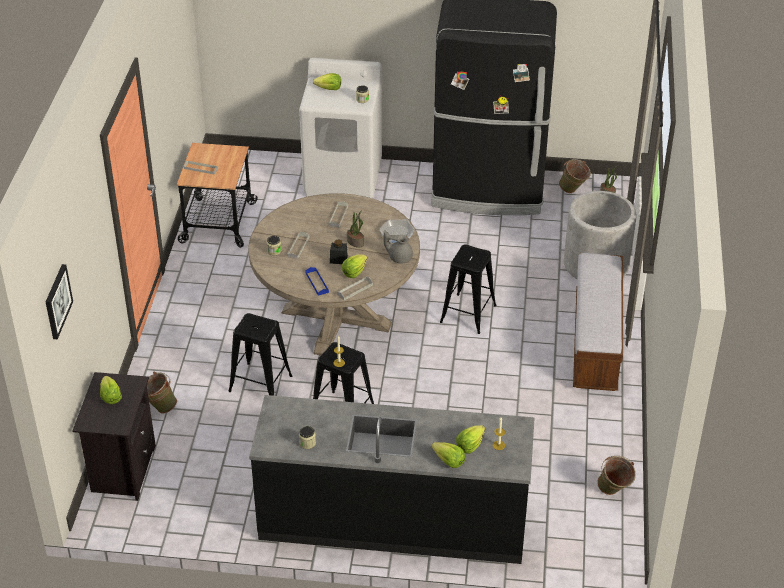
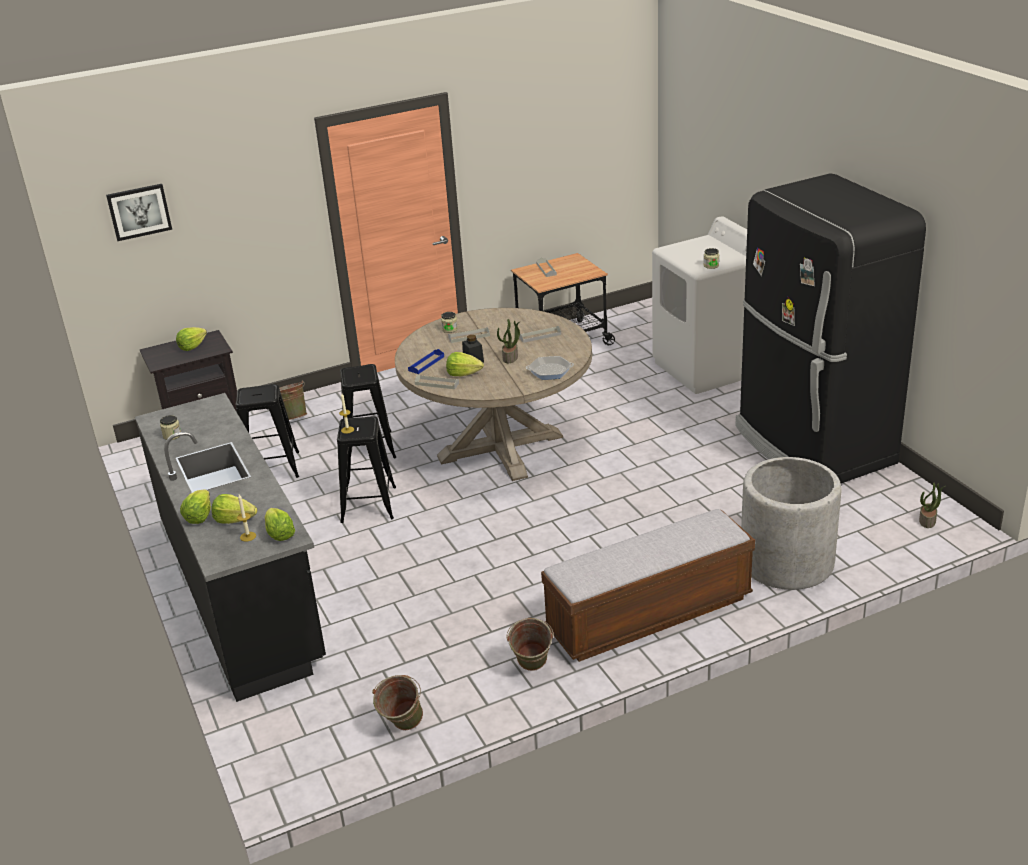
camera: 60 degrees right, 10 degrees down
lettuce [313,73,341,90] -> lettuce moved to [264,508,295,541]
grey teapot [384,230,413,264] -> none
black stool [440,244,497,334] -> black stool moved to [236,384,299,478]
green bucket [559,159,591,193] -> green bucket moved to [506,618,554,671]

